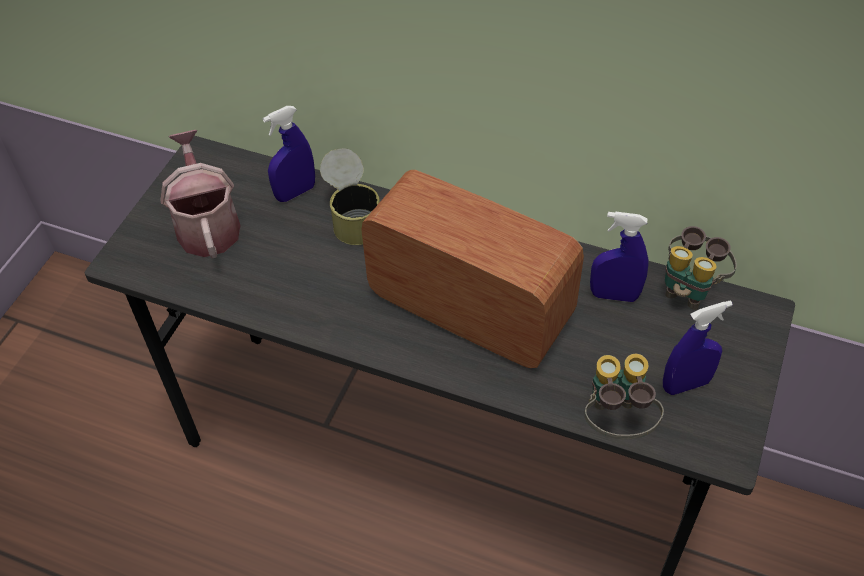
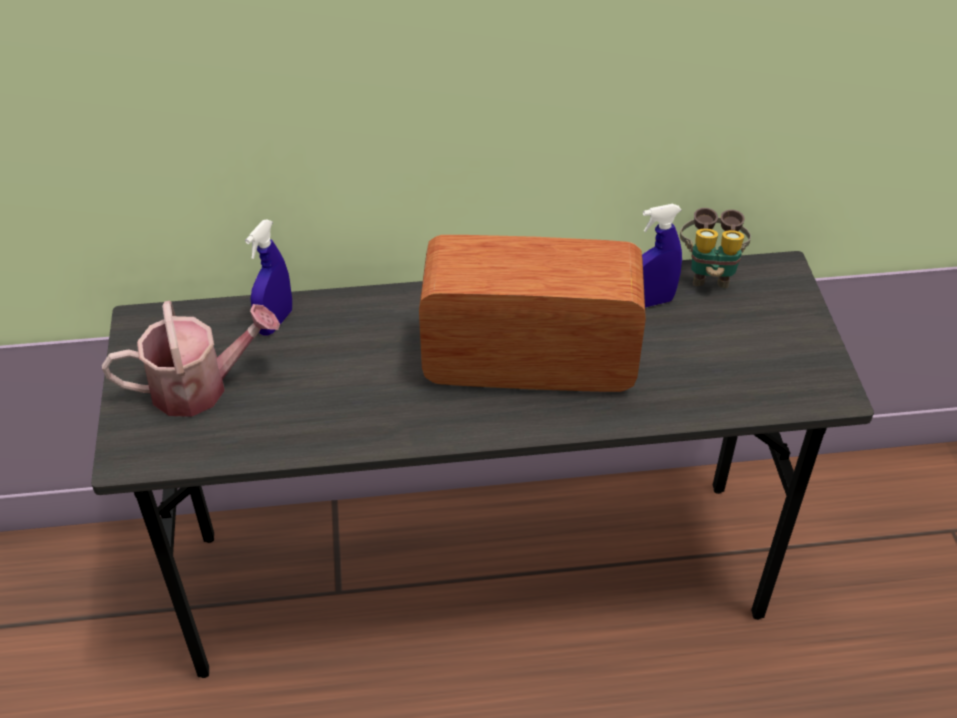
camera: 30 degrees left, 5 degrees down
watering can [160,130,240,259] -> watering can turned 120 degrees clockwise [102,301,280,417]
can [320,148,380,245] -> none
binoculars [584,354,664,439] -> none
blue spray bottle [663,301,733,395] -> none

